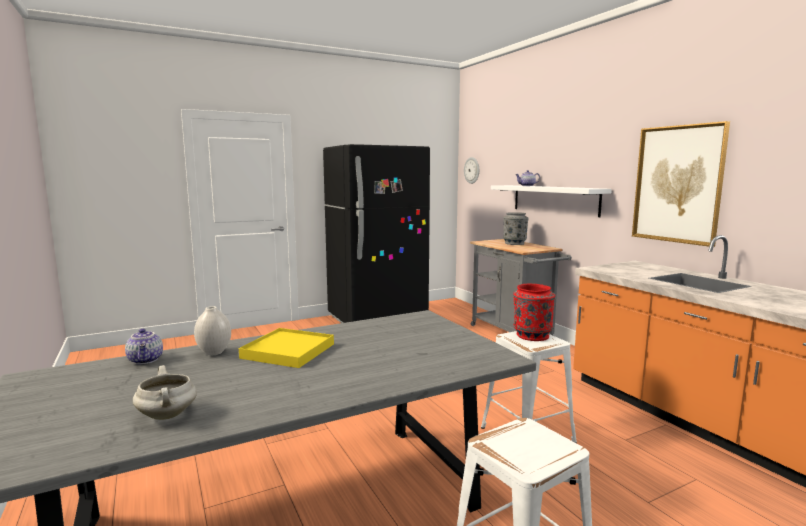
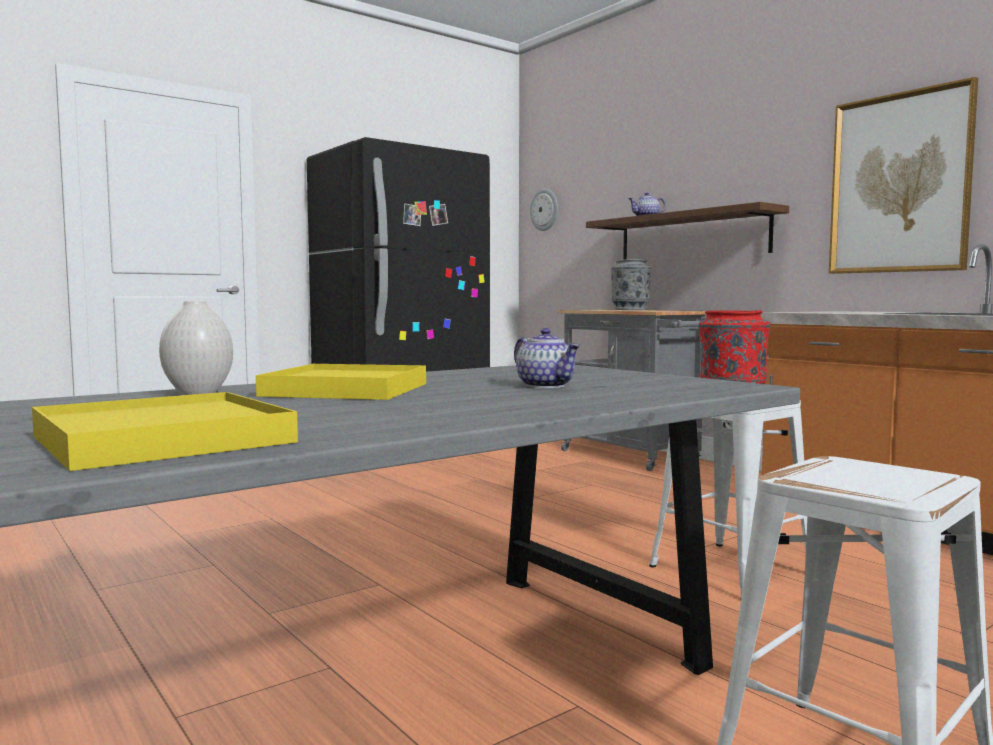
camera: 10 degrees left, 5 degrees down
teapot [125,329,163,364] -> teapot moved to [514,328,580,388]
white cooking pot [133,365,197,420] -> yellow tray [32,392,298,471]
white shelf [491,185,612,217] -> brown shelf [586,202,789,260]

